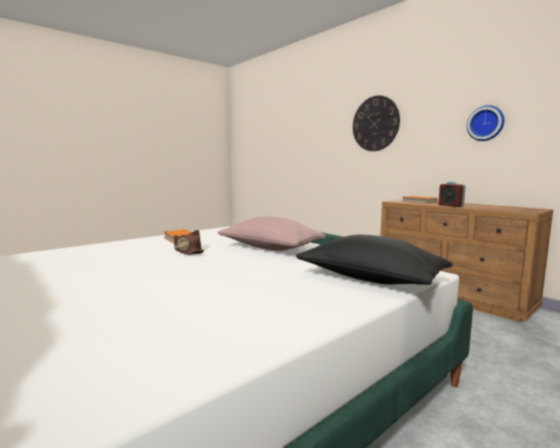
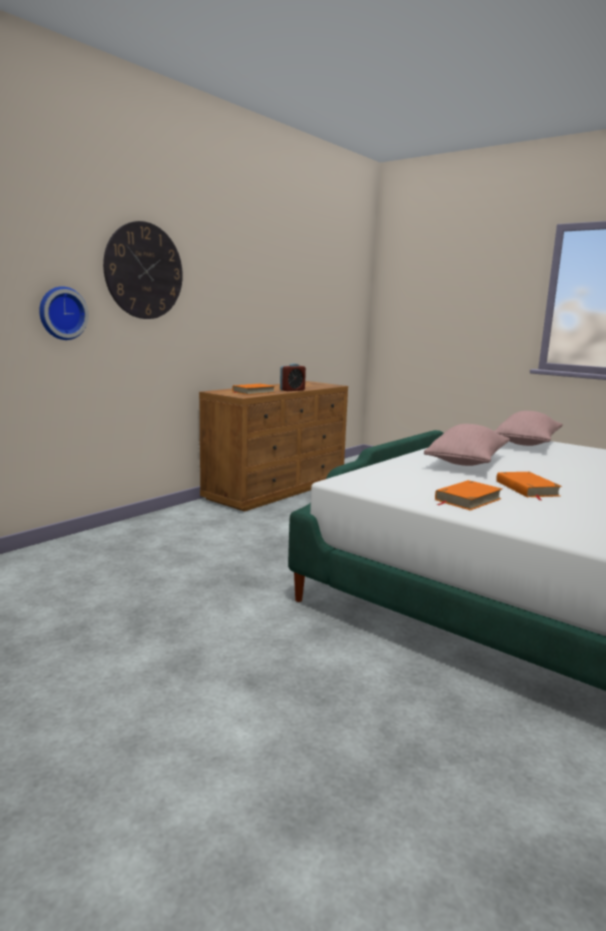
camera: 100 degrees left, 5 degrees up
brown hat [174,230,204,255] -> orange book [496,472,562,501]
black pillow [296,234,453,285] -> pink pillow [494,411,563,446]
wall clock [467,105,504,141] -> wall clock moved to [39,286,89,340]

